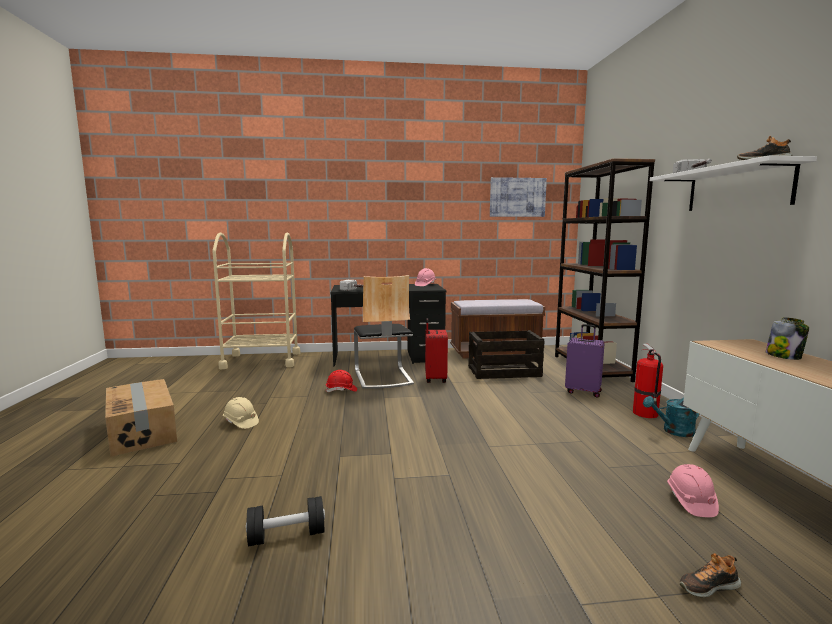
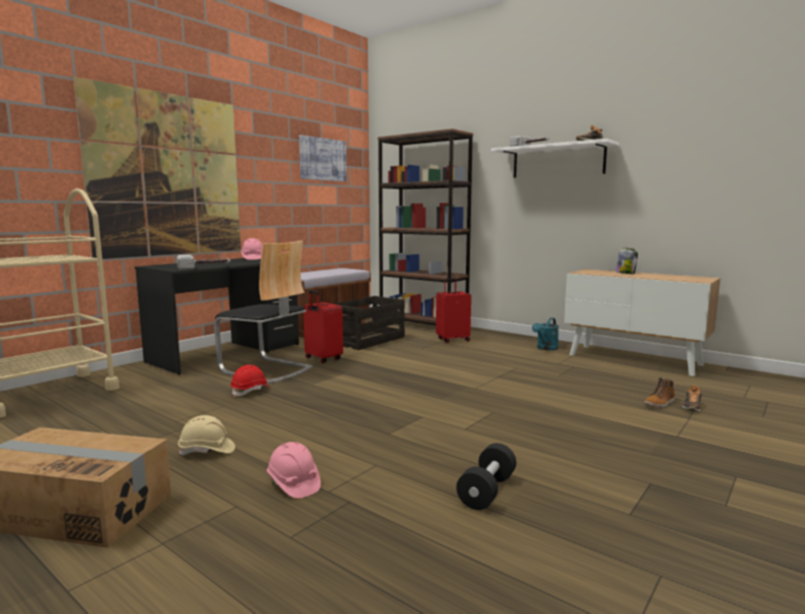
camera: 45 degrees left, 0 degrees up
purple suitcase [565,324,605,398] -> red suitcase [436,278,471,343]
fire extinguisher [633,344,663,418] -> none
pink hard hat [667,464,719,517] -> pink hard hat moved to [267,442,321,498]
none -> picture [73,77,241,259]
none -> boot [644,378,675,408]

